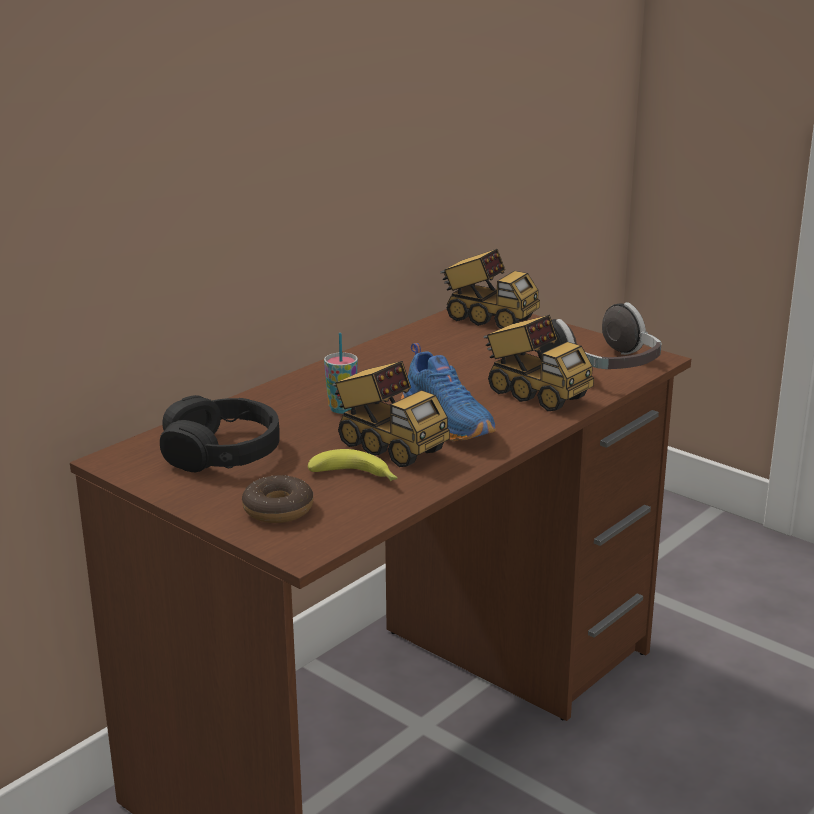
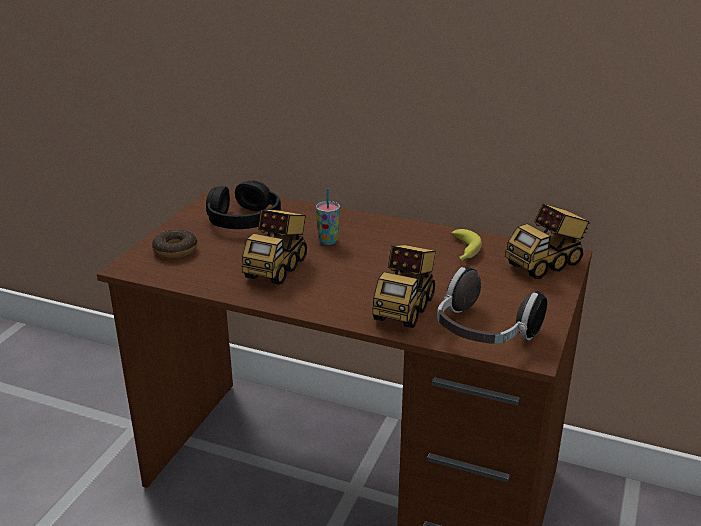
camera: 70 degrees right, 5 degrees up
banana [308,449,398,481] -> banana moved to [451,229,482,260]
blue shoe [401,343,496,441] -> none
toy truck [440,249,540,329] -> toy truck turned 45 degrees clockwise [505,203,590,279]

